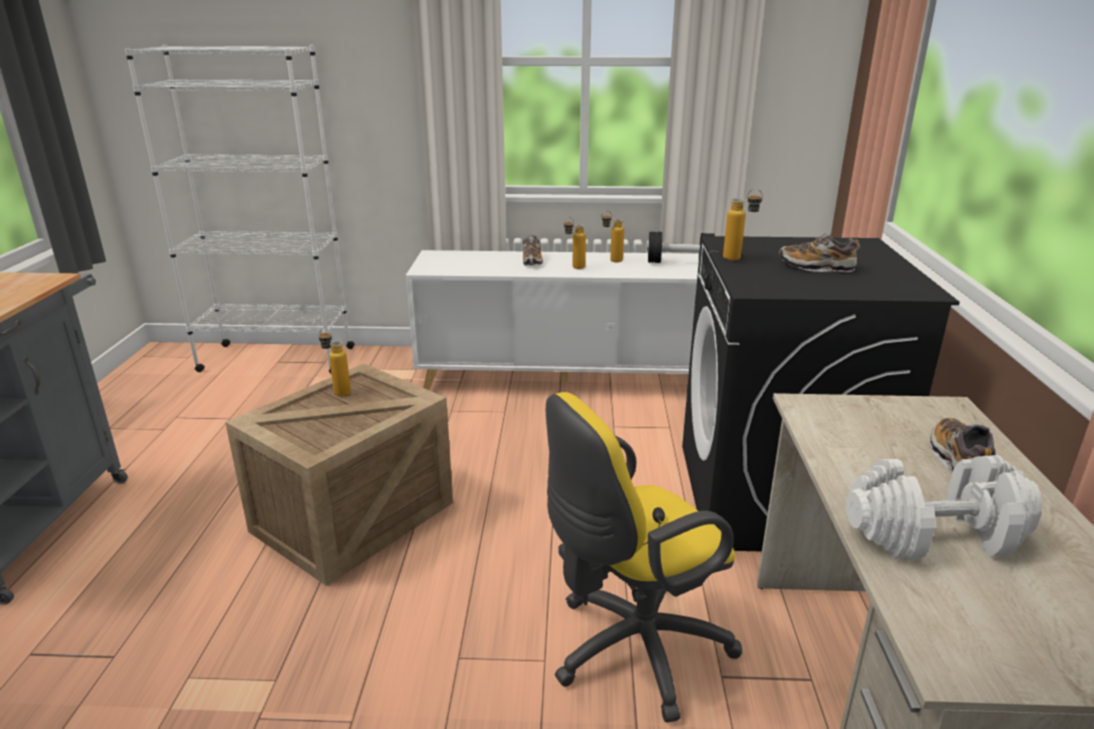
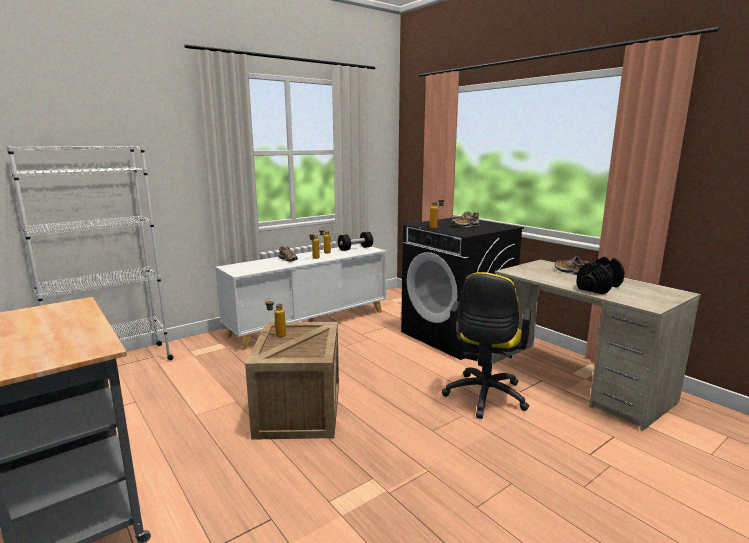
camera: 40 degrees left, 10 degrees down
white dumbbell [846,455,1042,560] -> black dumbbell [576,257,625,294]

